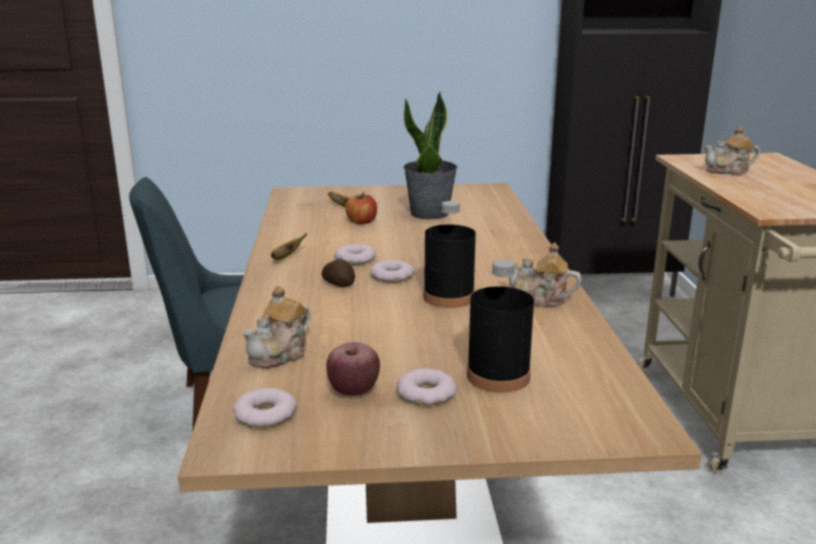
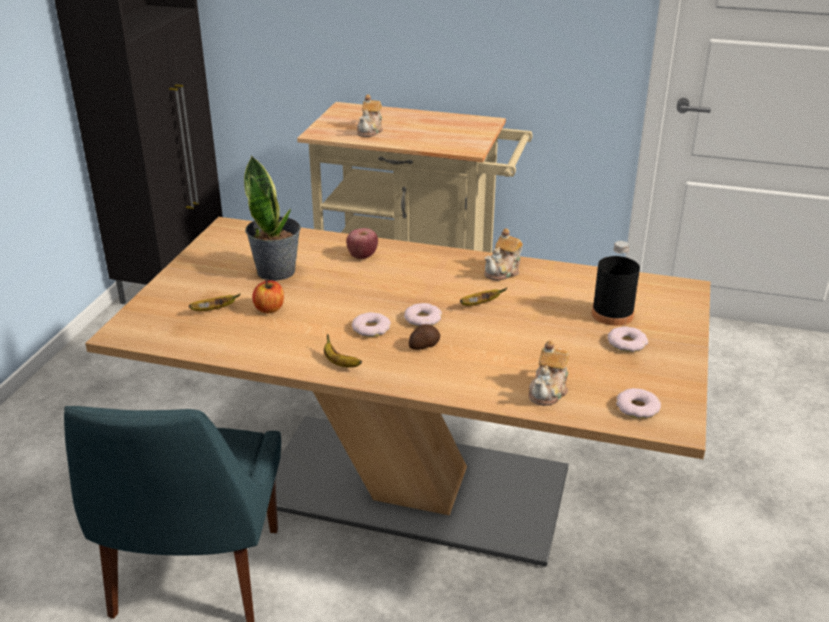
camera: 70 degrees left, 10 degrees up
teapot [242,286,311,369] -> teapot turned 60 degrees clockwise [529,340,569,406]
apple [326,342,380,396] -> apple moved to [346,228,378,259]
black bottle [423,201,476,308] -> banana [460,287,507,306]

